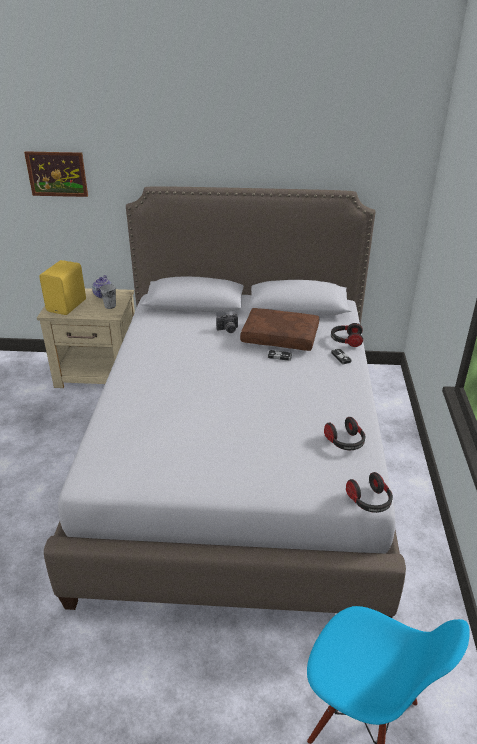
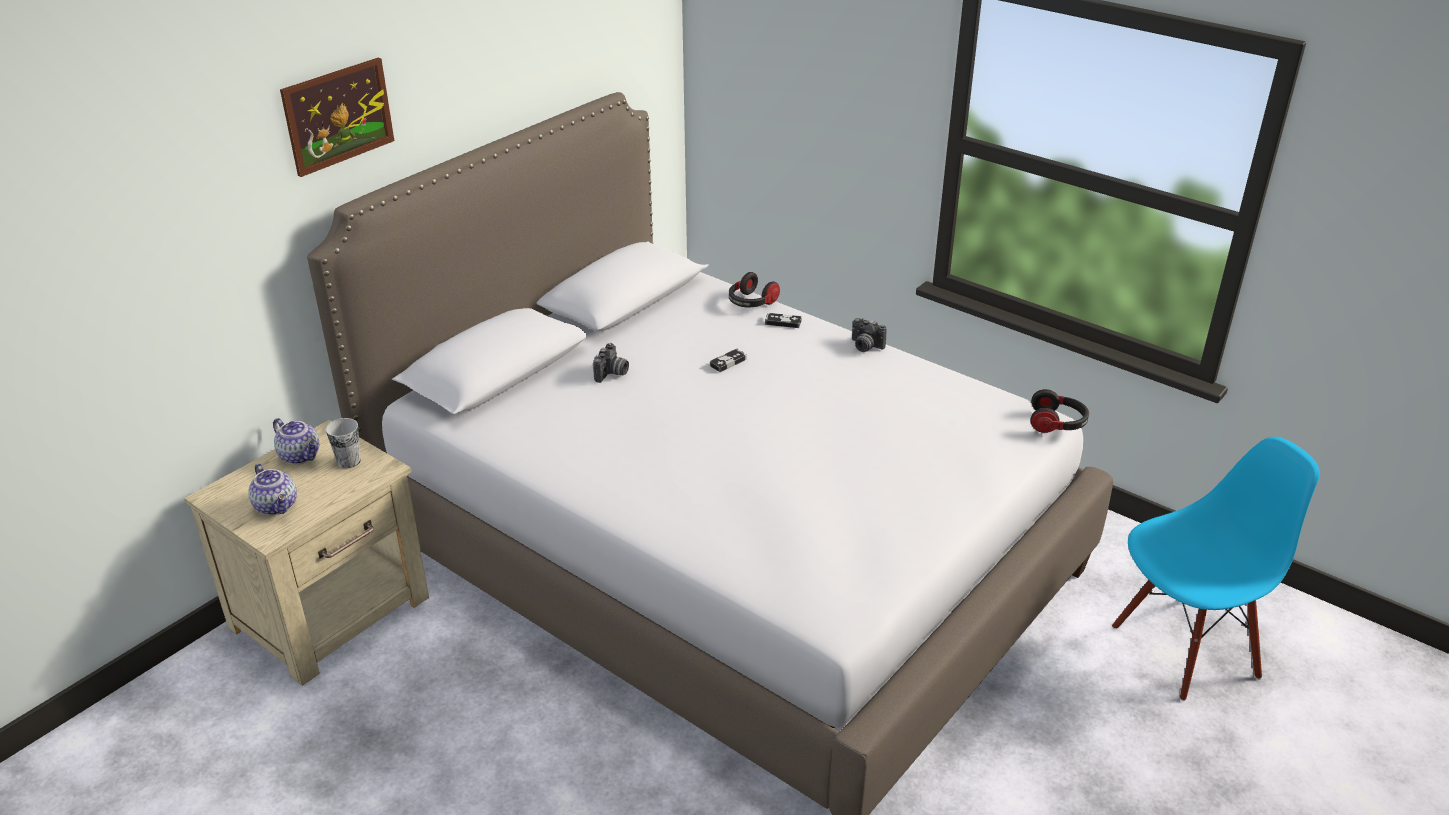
camera: 55 degrees left, 0 degrees up
picture [24,151,88,197] -> picture moved to [280,58,394,177]
yellow speaker [39,260,86,315] -> teapot [248,463,297,515]
brown pillow [240,308,319,351] -> none
headphones [324,417,365,450] -> none
none -> camera [852,318,887,352]

